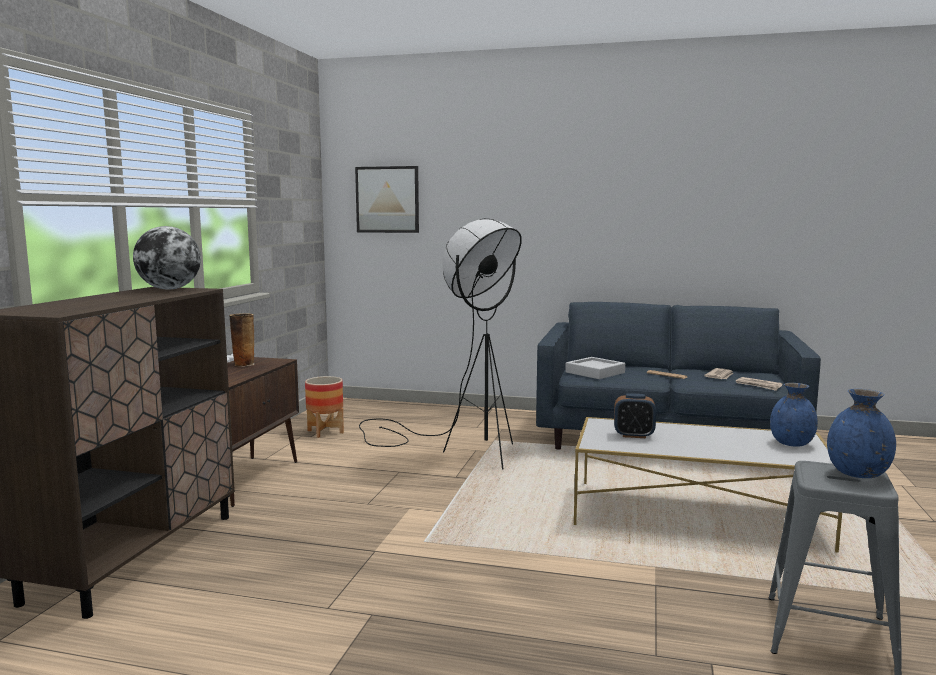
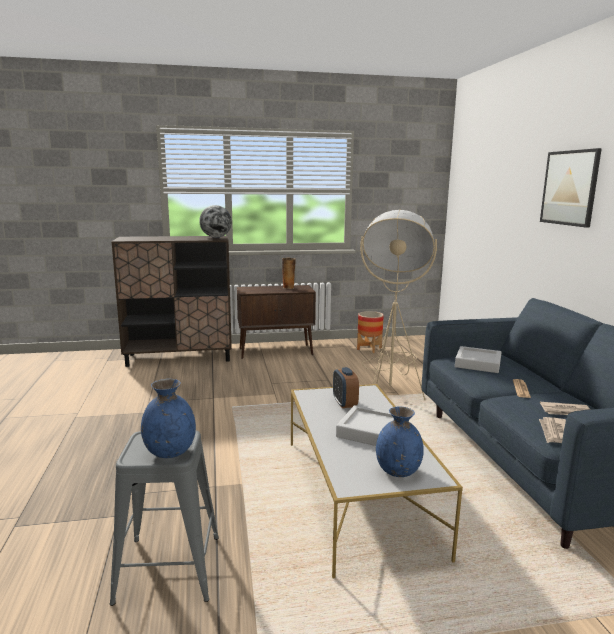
camera: 65 degrees right, 5 degrees up
picture [355,166,419,233] -> picture moved to [540,148,602,228]
black floor lamp [359,219,522,469] -> beige floor lamp [360,209,437,400]
none -> grey tray [336,405,394,446]

